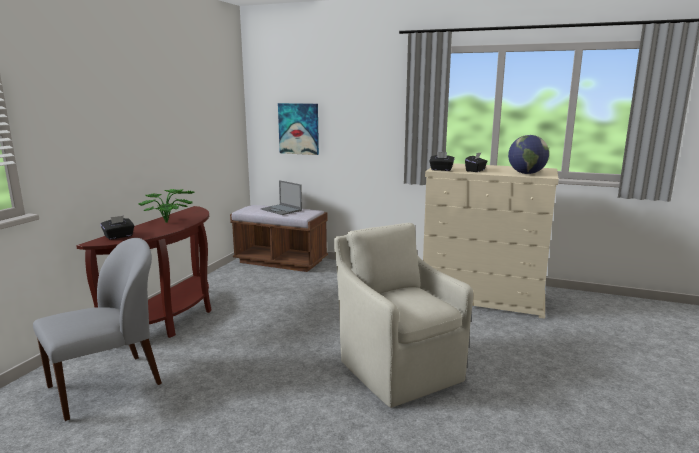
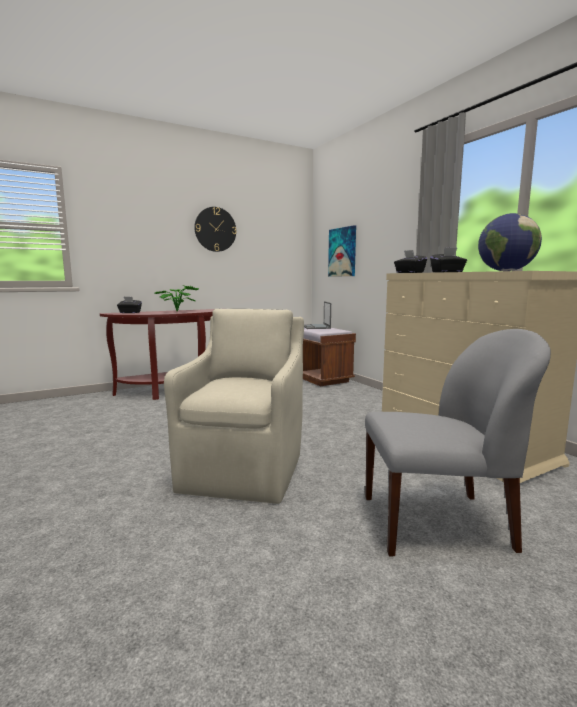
camera: 40 degrees right, 5 degrees down
grey chair [33,238,162,421] -> grey chair moved to [365,329,551,556]
none -> wall clock [194,207,237,252]

